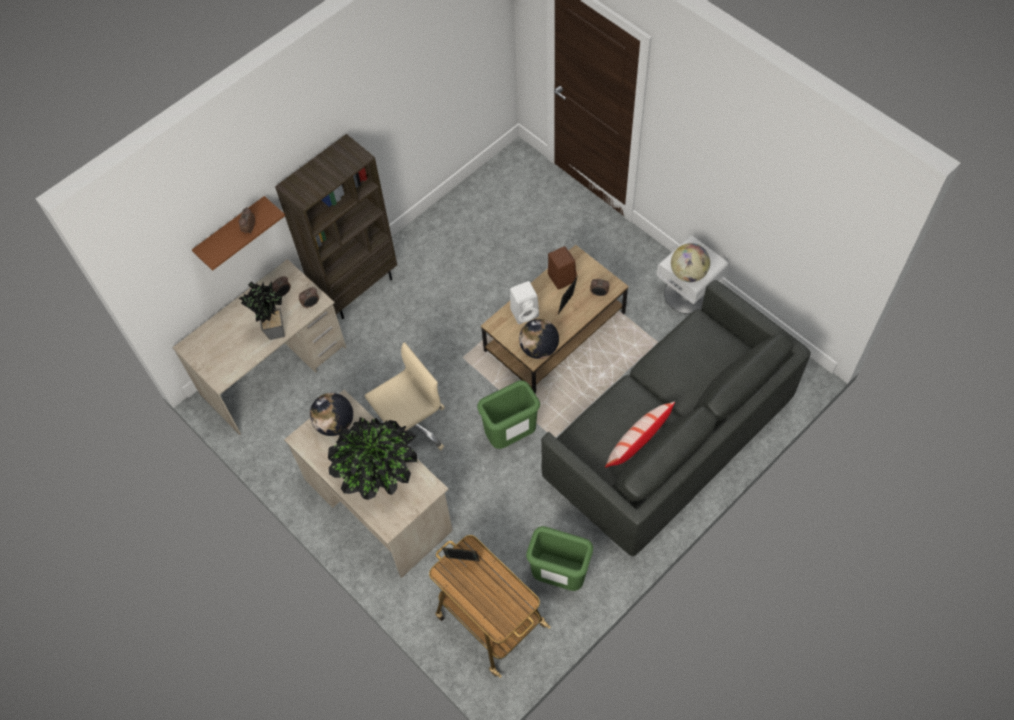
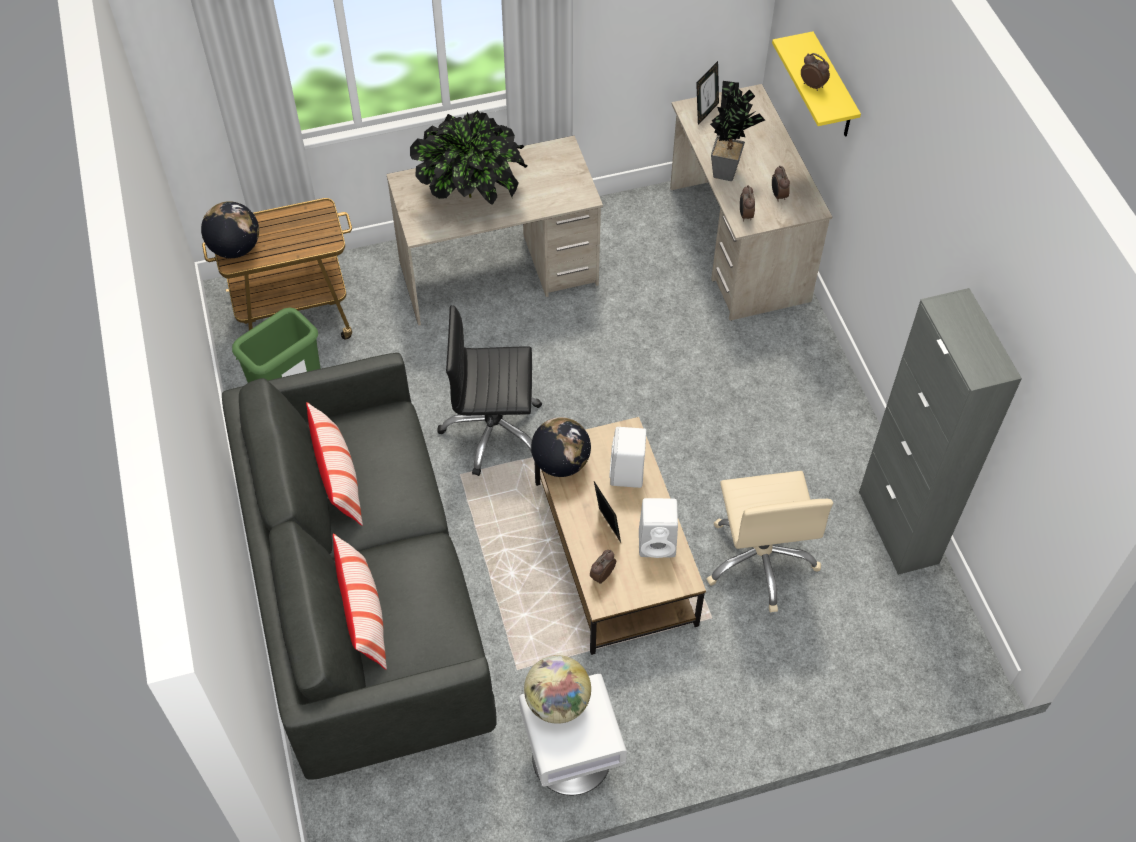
camera: 115 degrees right, 5 degrees down
brown shelf [192,196,285,271] -> yellow shelf [772,31,861,137]
brown bookcase [275,134,397,319] -> none
globe [310,393,353,436] -> globe moved to [201,201,259,258]
beige office chair [365,342,445,450] -> beige office chair moved to [706,471,833,613]
picture frame [442,547,480,562] -> picture frame moved to [696,61,719,125]
green trash can [477,380,540,449] -> black office chair [437,305,542,476]
brown speaker [548,246,577,290] -> white speaker [639,498,678,558]
none -> pillow [333,533,387,670]
none -> grey cabinet [859,288,1022,575]

